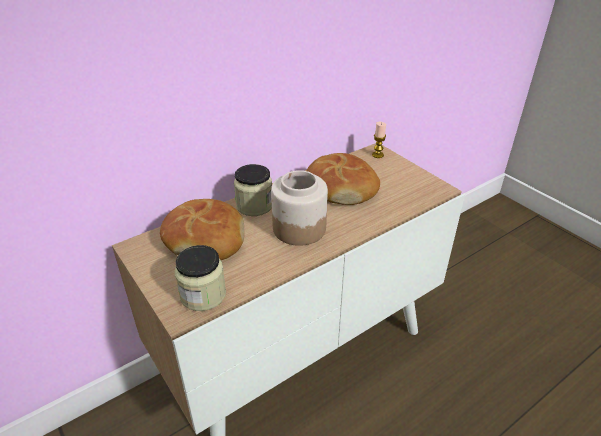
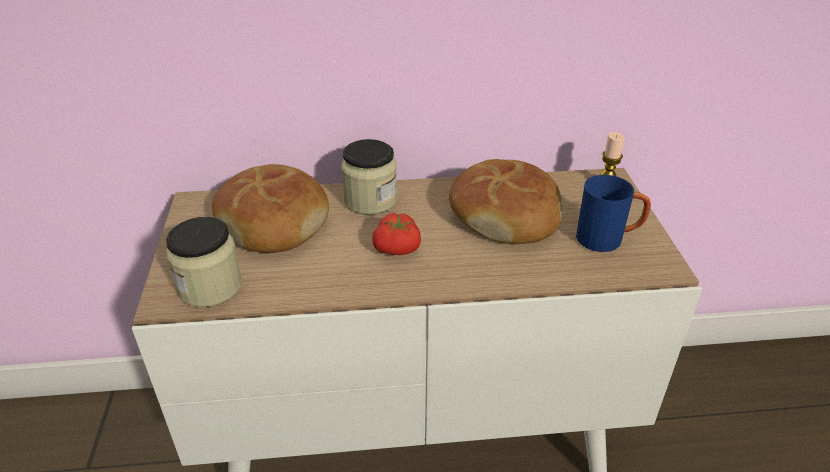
camera: 30 degrees right, 0 degrees up
jar [271,170,328,246] -> tomato [372,213,421,255]
none -> blue mug [576,175,651,252]

